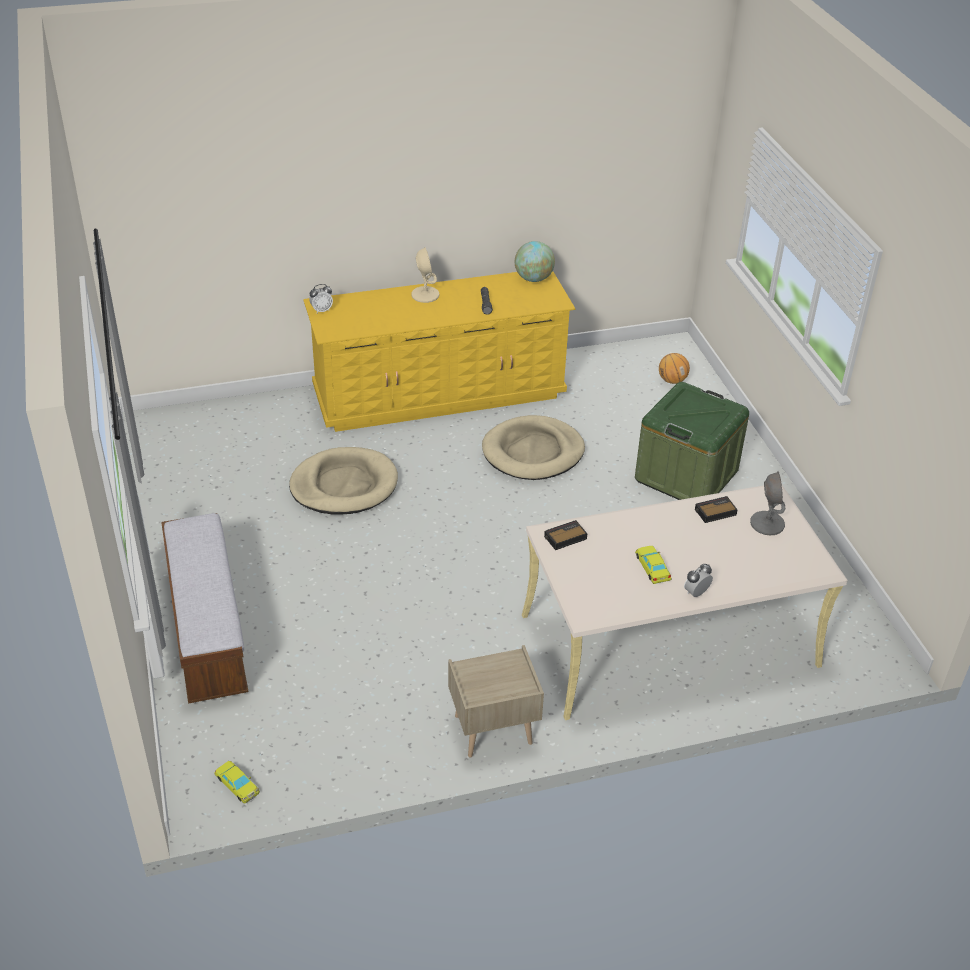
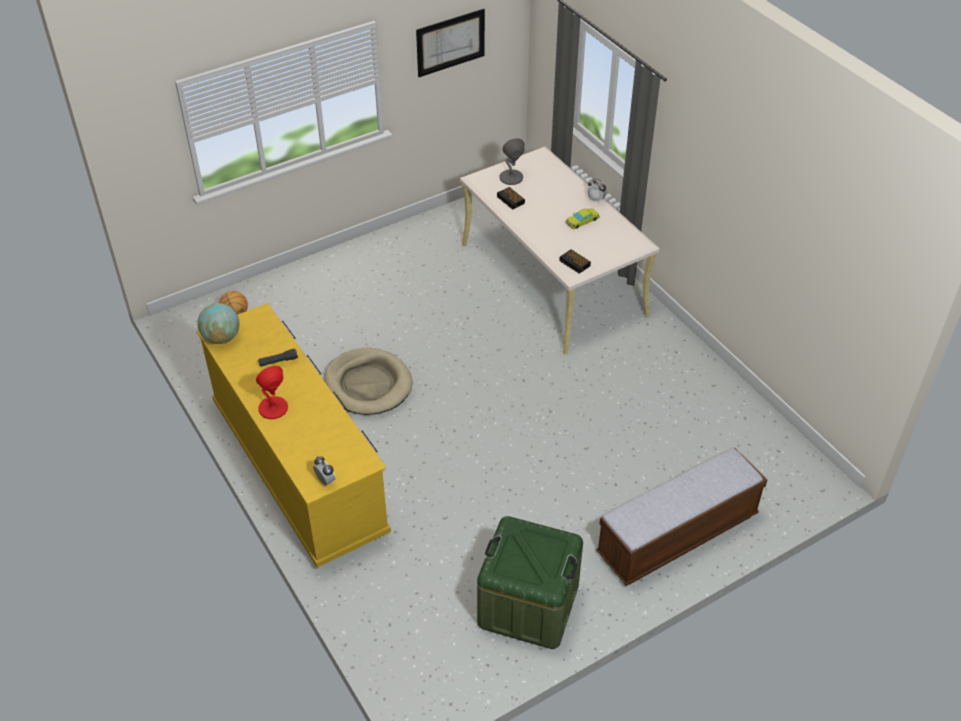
camera: 105 degrees left, 5 degrees up
yellow toy car [214,761,260,803] -> none
beige dog bed [289,447,398,514] -> none
beige table lamp [411,247,440,303] -> red table lamp [256,366,288,419]
beige nightstand [448,645,544,757] -> none
green storage box [635,382,749,500] -> green storage box moved to [477,516,583,649]
none -> picture [416,9,485,77]

